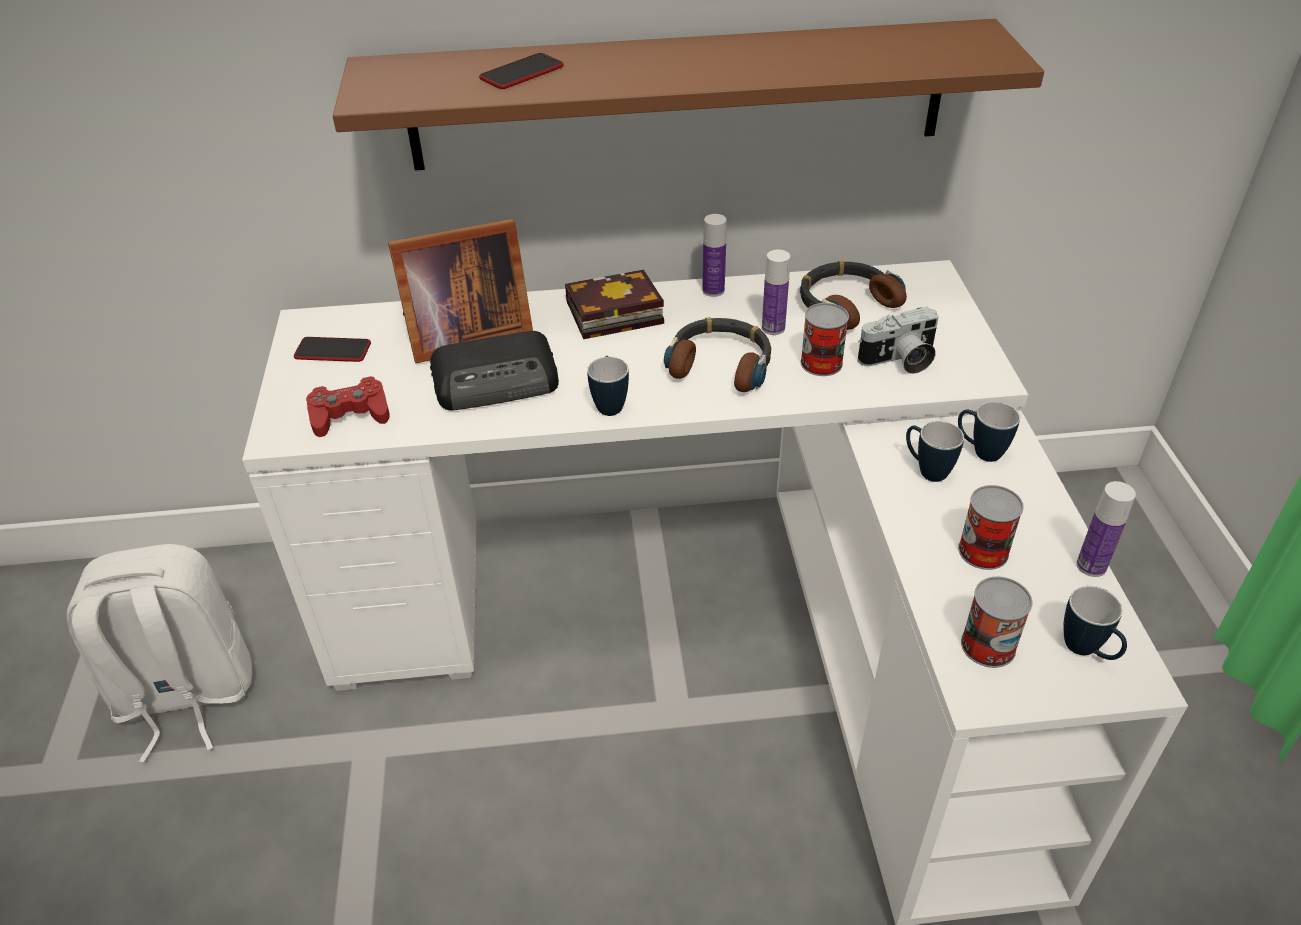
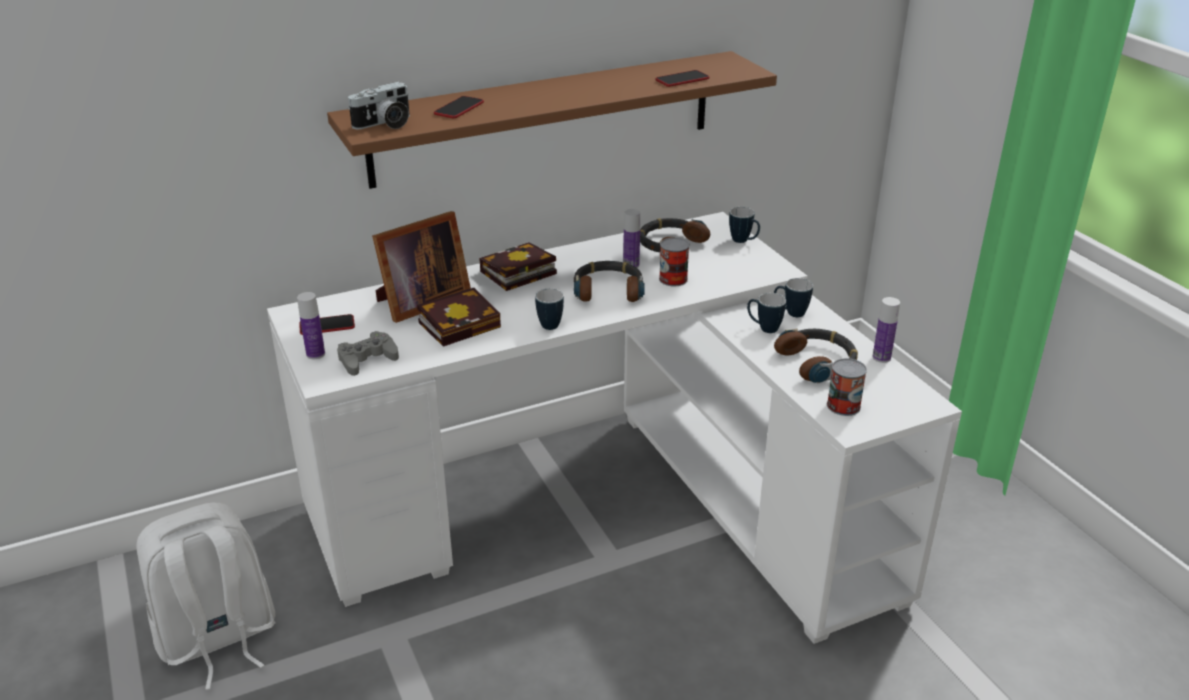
camera: 20 degrees left, 10 degrees down
red game controller [306,376,390,437] -> grey game controller [337,331,399,376]
radio [430,331,559,411] -> book [417,288,501,347]
bottle [702,214,726,297] -> bottle moved to [297,292,325,359]
camera [858,307,939,374] -> camera moved to [348,82,410,129]
can [958,485,1024,570] -> headphones [774,328,858,384]
mug [1063,586,1127,660] -> mug moved to [729,207,760,243]
none -> phone [655,70,710,87]

